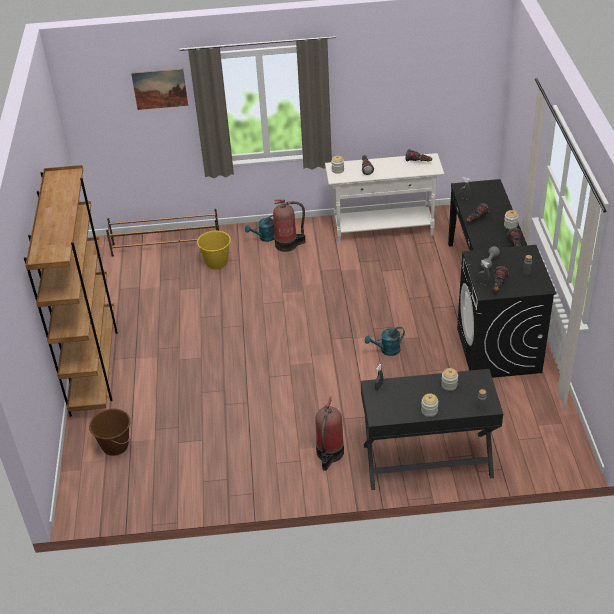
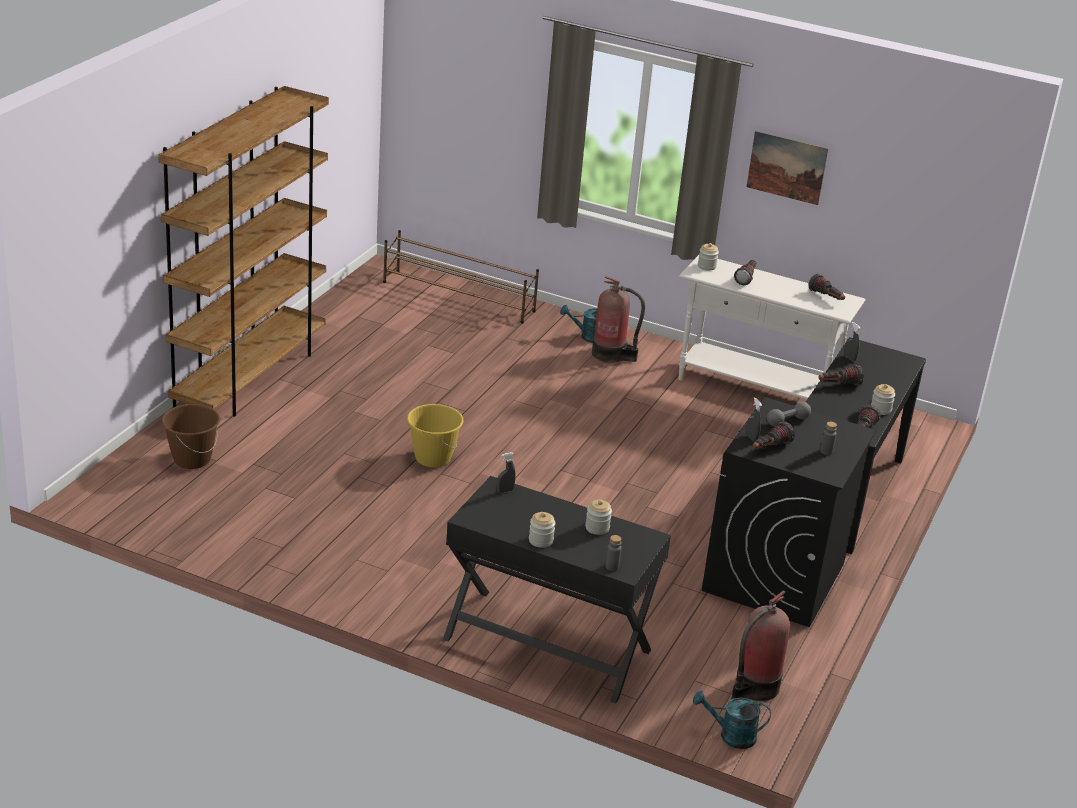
camera: 25 degrees right, 10 degrees down
picture [131,69,188,110] -> picture moved to [746,131,829,205]
yellow bucket [197,231,231,269] -> yellow bucket moved to [407,404,464,468]
fire extinguisher [315,396,344,471] -> fire extinguisher moved to [731,590,790,701]
turquoise watering can [365,327,405,356] -> turquoise watering can moved to [693,691,771,749]

